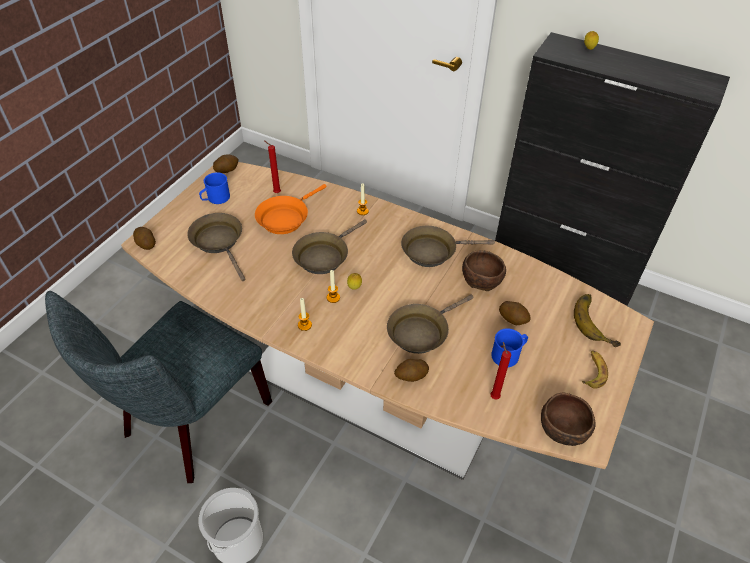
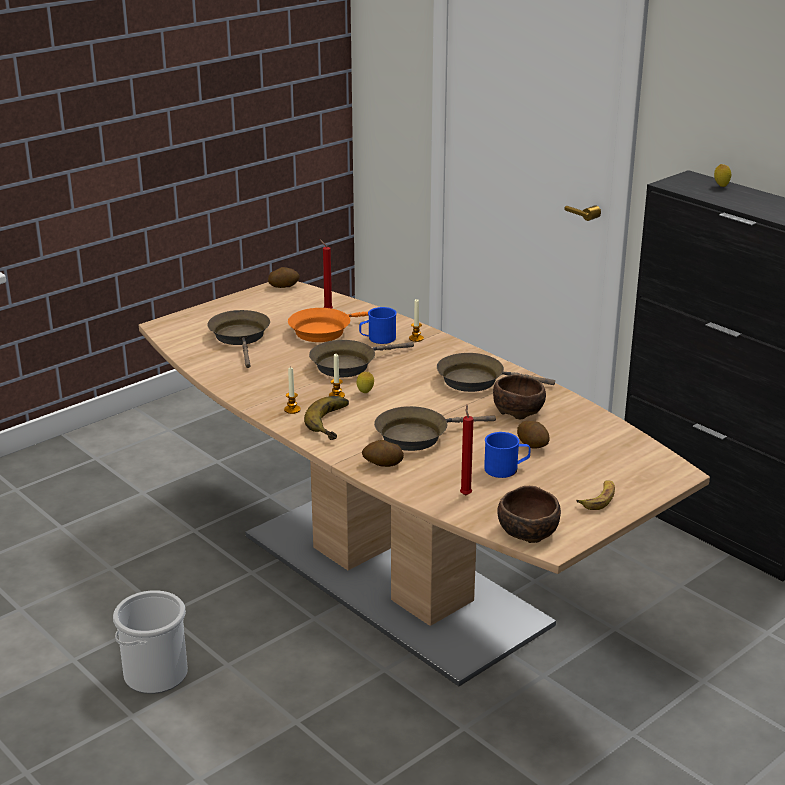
camera: 20 degrees right, 20 degrees down
grey chair [45,291,272,483] -> none
potato [133,227,156,250] -> none
blue mug [199,172,230,204] -> blue mug moved to [359,307,397,344]
banana [574,294,621,347] -> banana moved to [304,396,349,440]

